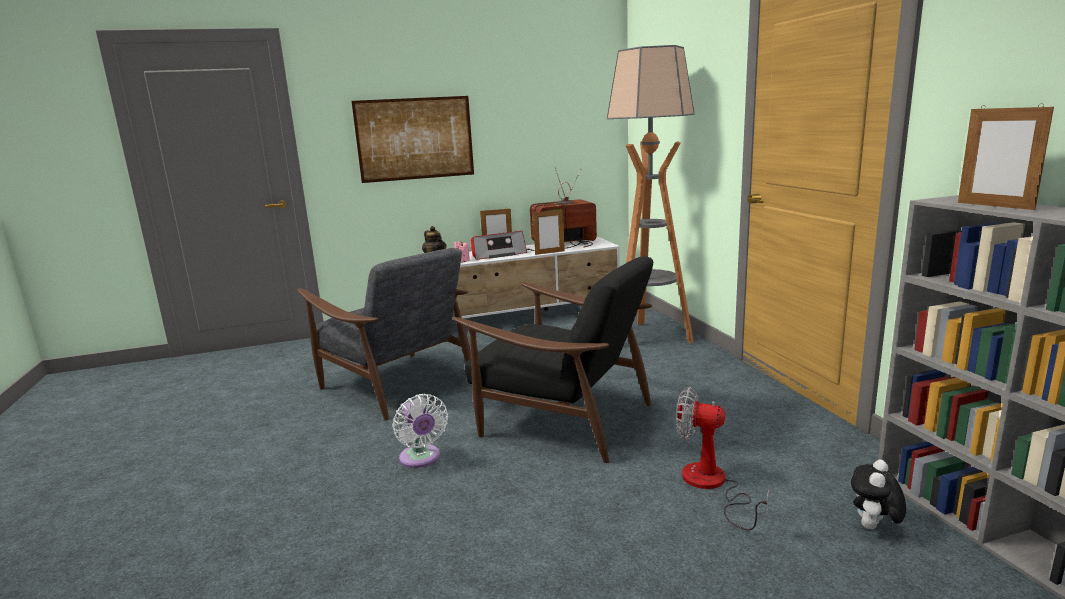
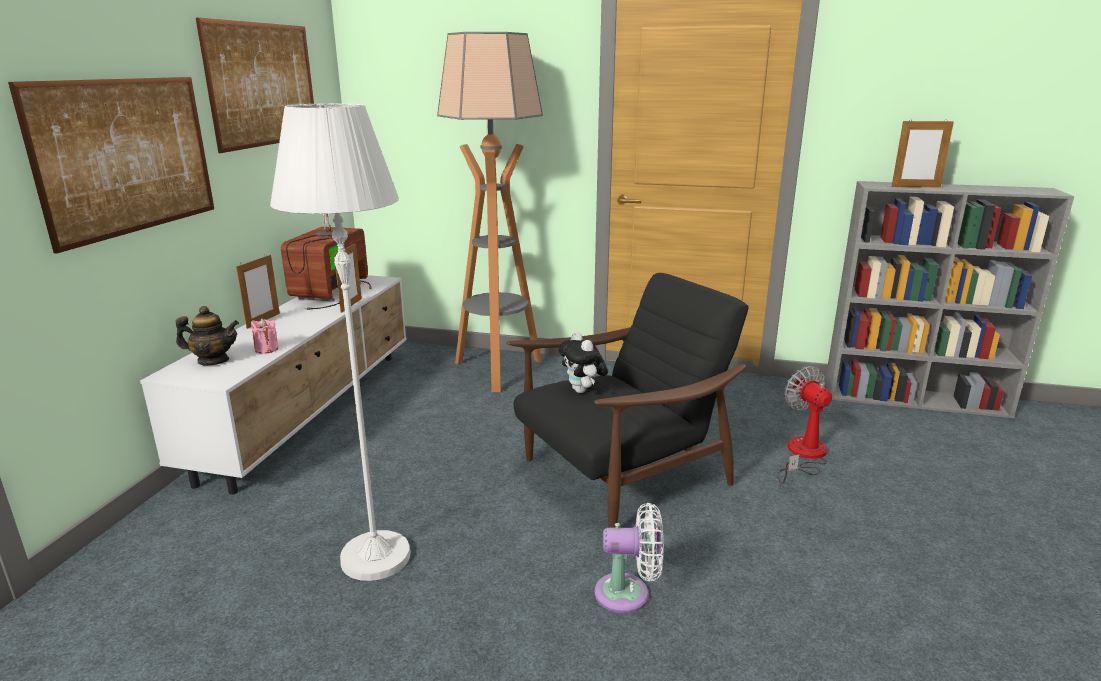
camera: 60 degrees left, 5 degrees up
grey armchair [297,248,471,420] -> white floor lamp [270,103,410,581]
radio [471,231,527,260] -> none
fan [676,387,769,531] -> fan turned 105 degrees clockwise [777,366,832,484]
plush toy [851,460,906,529] -> plush toy moved to [558,332,608,393]
none -> picture [196,18,314,153]

